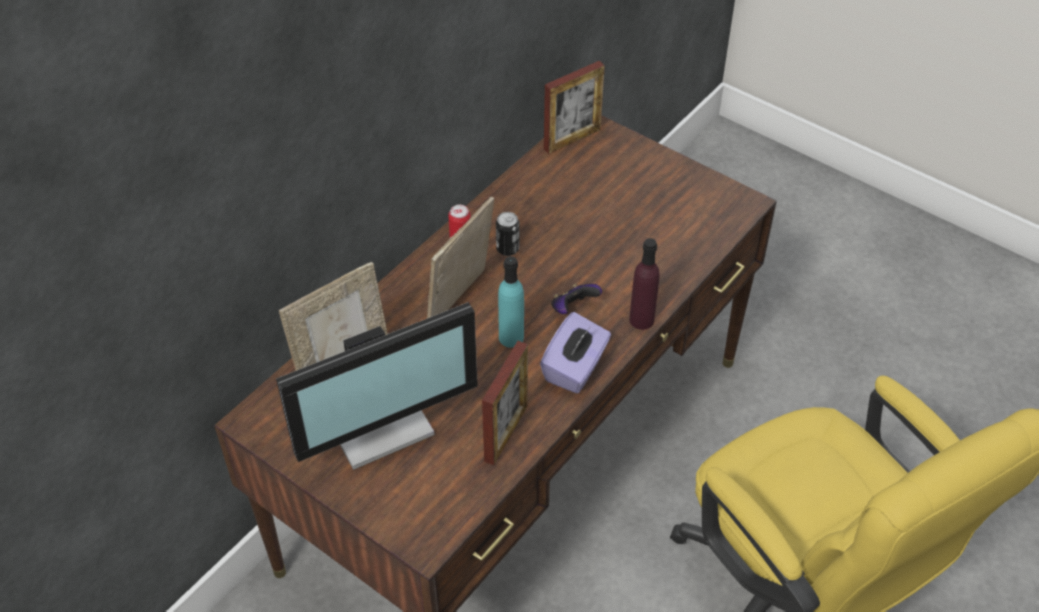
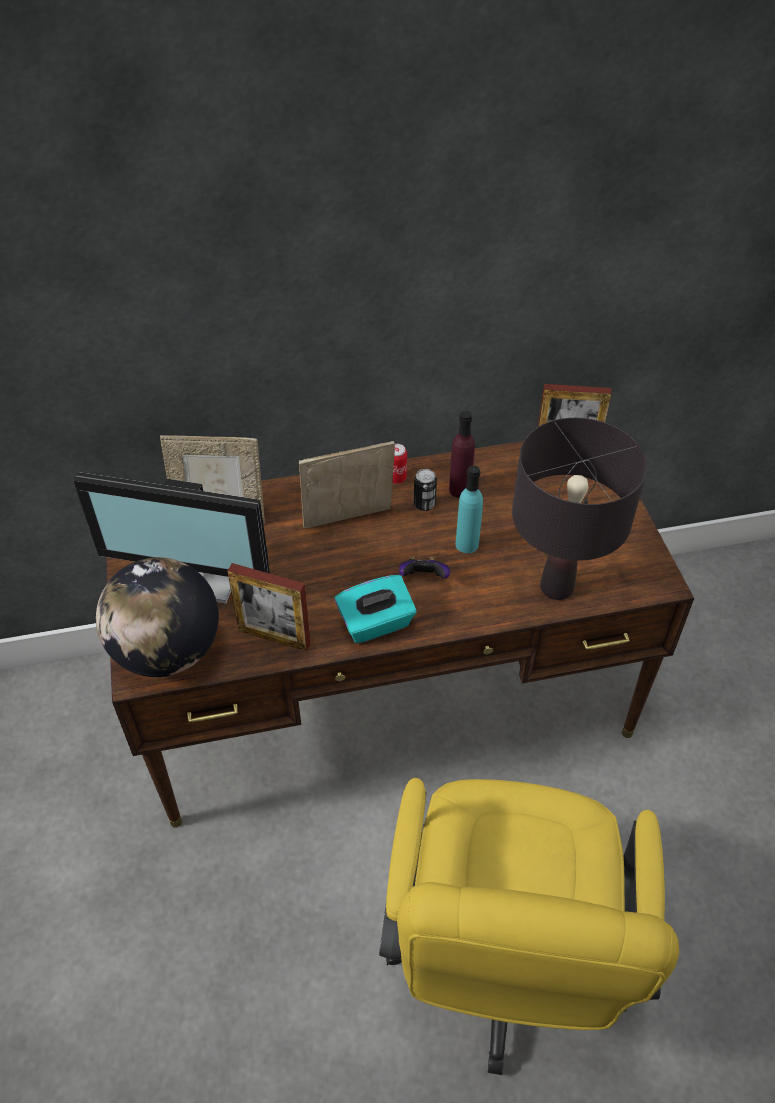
camera: 40 degrees right, 0 degrees up
picture frame [482,341,528,465] -> picture frame turned 45 degrees clockwise [227,563,311,651]
turquoise bottle [498,256,524,348] -> turquoise bottle moved to [455,465,483,553]
purple tissue box [540,312,611,393] -> turquoise tissue box [334,575,417,644]
purple bottle [629,238,660,330] -> purple bottle moved to [449,411,475,498]
none -> globe [96,557,219,677]
none -> black table lamp [512,418,647,600]

